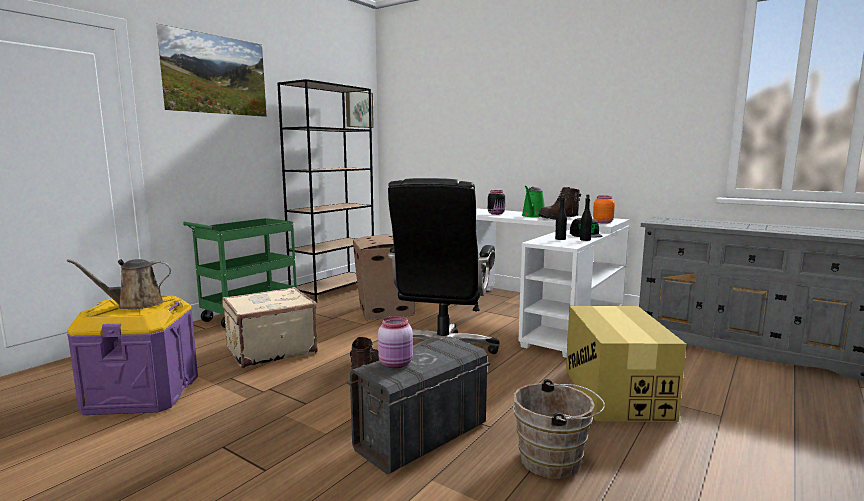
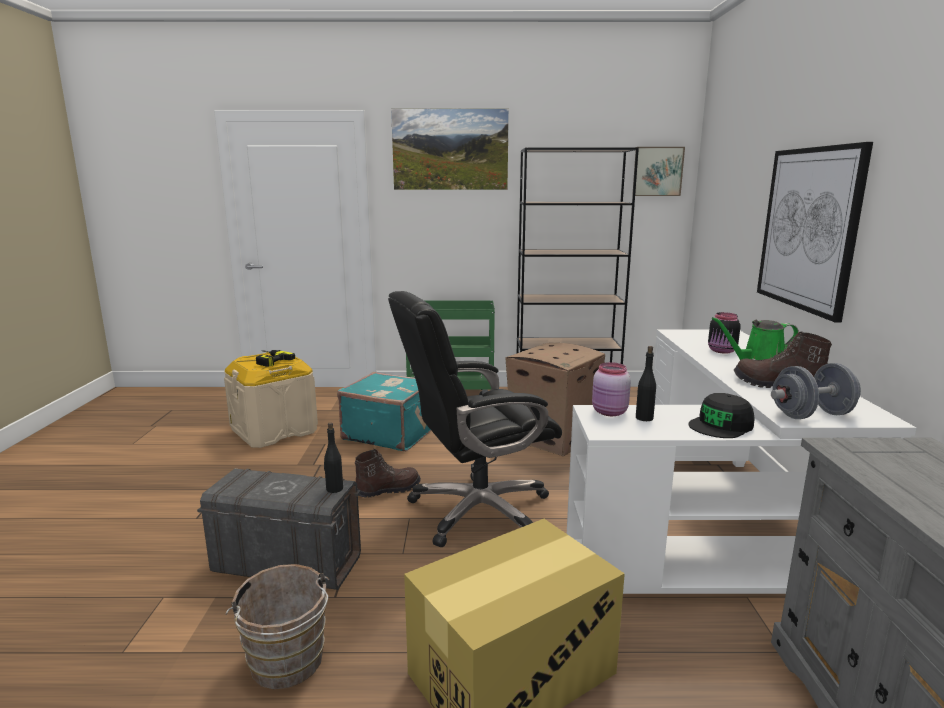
camera: 55 degrees right, 5 degrees up
brown watering can [67,259,171,309] -> power drill [256,350,295,367]
purple storage box [67,295,198,415] -> beige storage box [224,352,318,448]
beige suitcase [222,287,317,368] -> turquoise suitcase [337,372,431,451]
pink jar [378,316,413,368] -> pink jar moved to [592,362,631,416]
black bottle [580,194,592,241] -> black bottle moved to [324,422,343,493]
orange jar [593,195,615,224] -> grey dumbbell [771,363,861,419]
none -> picture [757,142,873,322]

